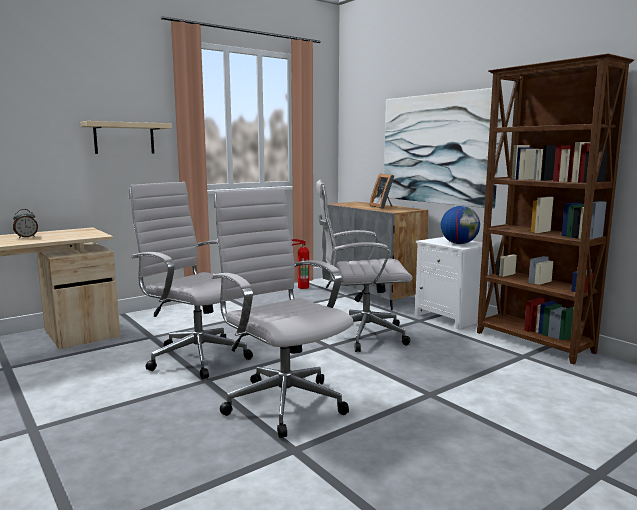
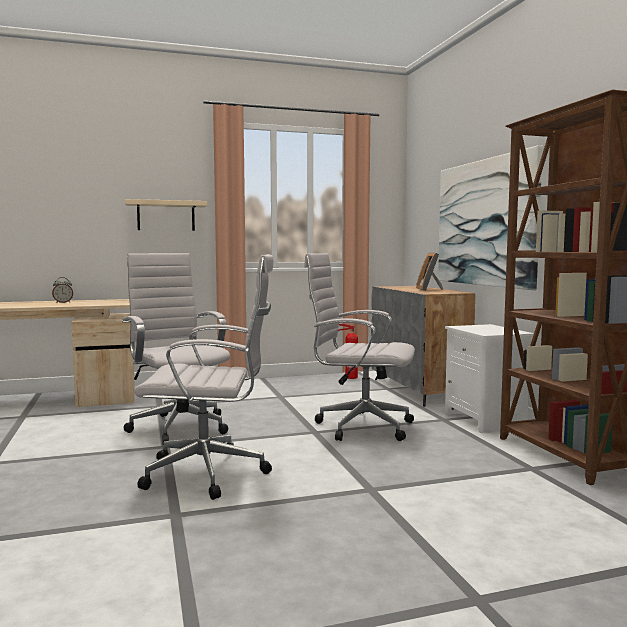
camera: 20 degrees right, 5 degrees down
white office chair [212,188,354,438] -> white office chair turned 105 degrees clockwise [134,254,273,500]
globe [441,206,480,244] -> none

